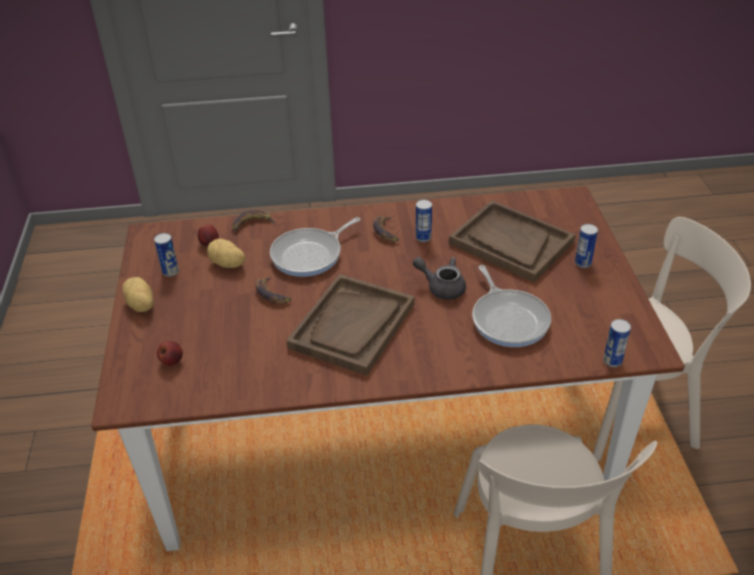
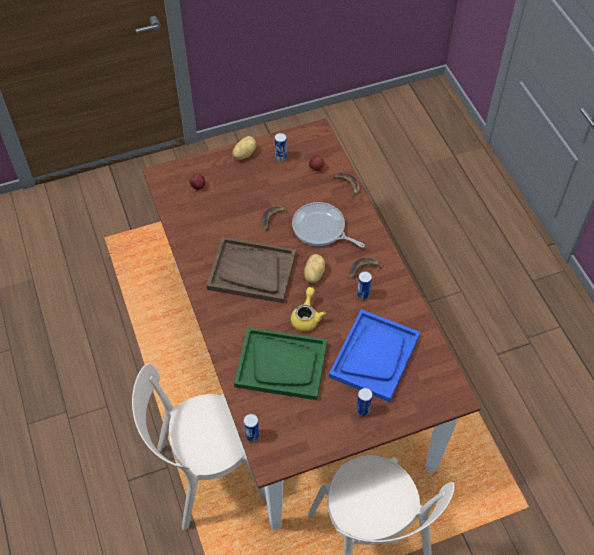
camera: 75 degrees right, 15 degrees up
potato [207,238,245,268] -> potato moved to [304,254,325,283]
grey teapot [413,257,466,300] -> yellow teapot [291,287,326,332]
brown tray [449,200,575,282] -> blue tray [329,309,420,402]
frying pan [472,265,551,347] -> green tray [234,327,328,400]

